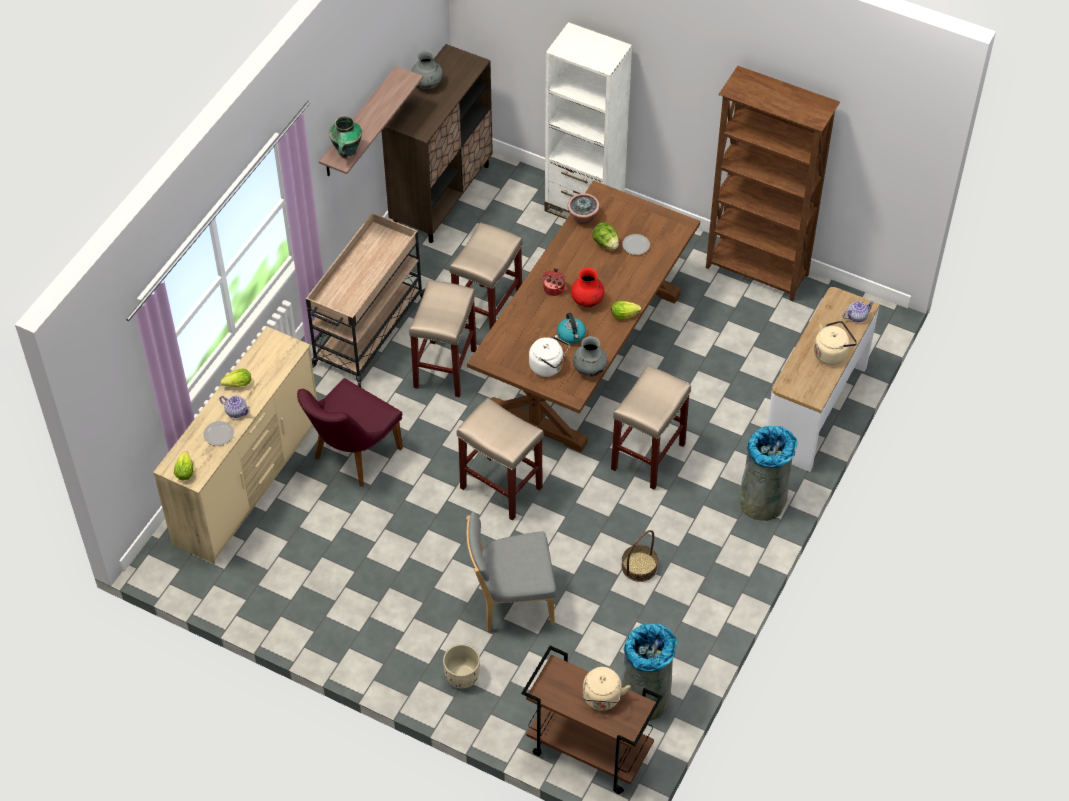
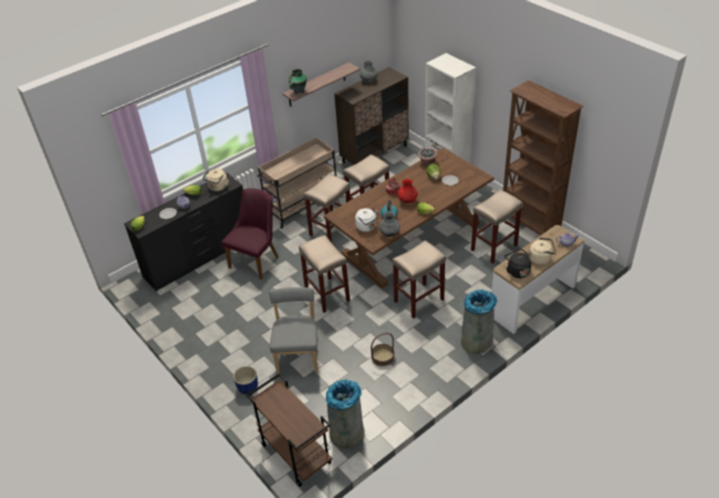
camera: 25 degrees right, 10 degrees down
beige dresser [153,327,317,564] -> black dresser [124,172,243,292]
purple chair [297,378,403,486] -> purple chair turned 150 degrees clockwise [221,188,279,280]
beige planter [443,644,480,688] -> blue planter [233,366,258,394]
grey chair [466,512,556,632] -> grey chair turned 75 degrees clockwise [269,287,318,374]
beige kettle [583,667,630,710] -> beige kettle moved to [203,169,229,191]
none -> beige stool [471,190,523,264]
none -> black kettle [504,249,531,278]

